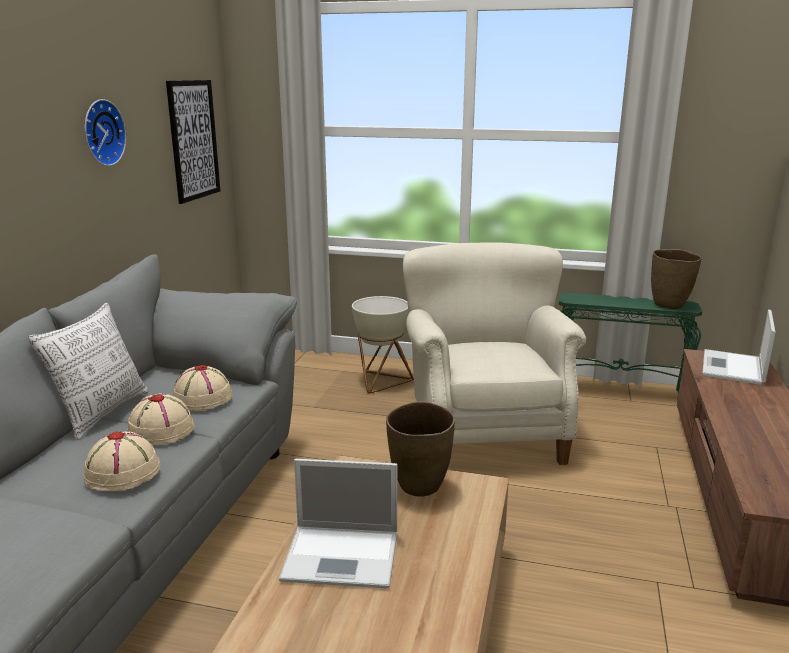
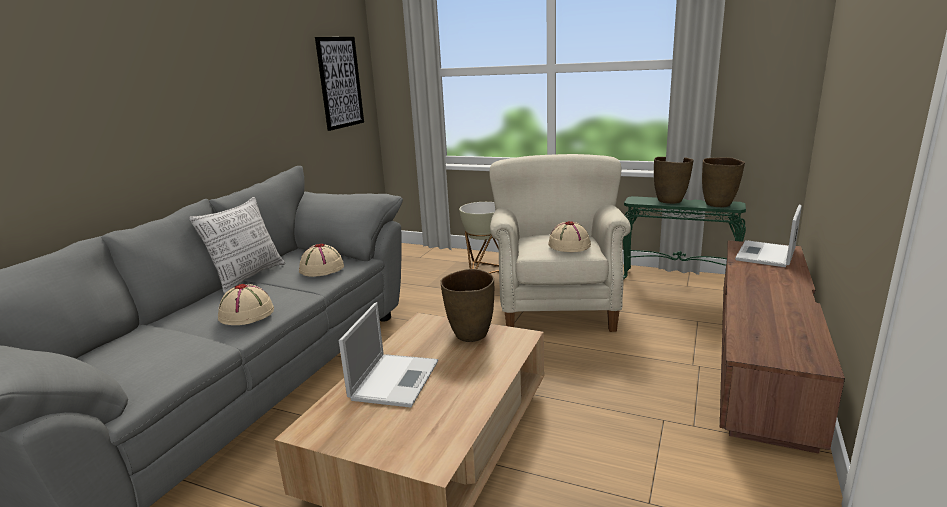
camera: 10 degrees right, 0 degrees up
wall clock [85,99,126,166] -> none
beige hat [127,393,195,445] -> beige hat moved to [548,221,591,252]
laptop [279,459,397,589] -> laptop turned 90 degrees counterclockwise [339,302,438,408]
none -> brown vase [654,157,694,204]

